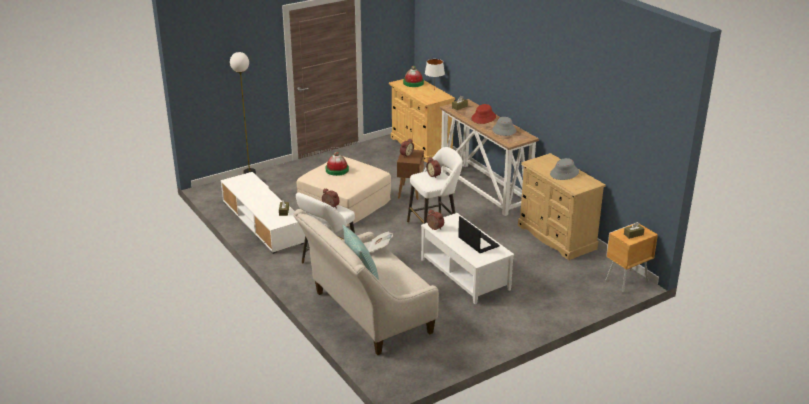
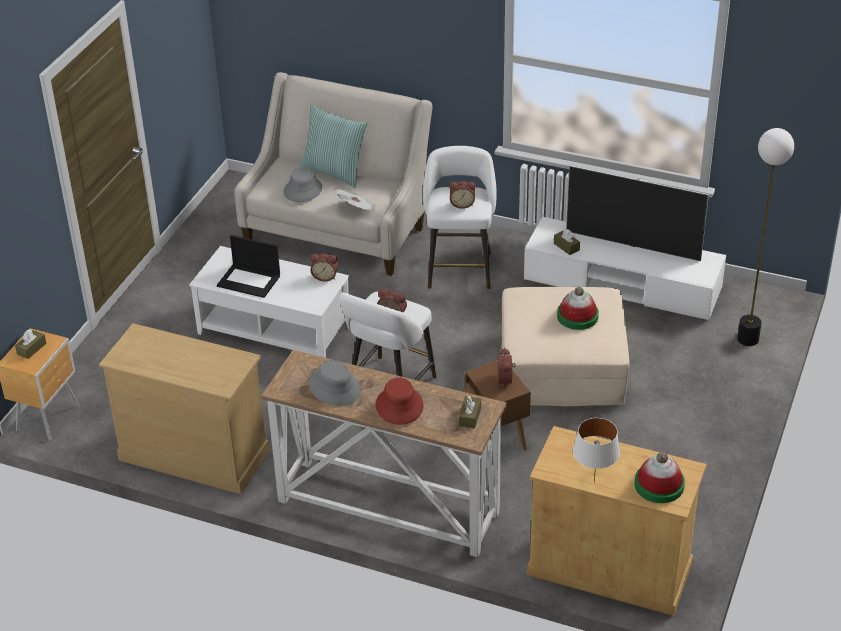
camera: 145 degrees right, 10 degrees up
grey hat [550,158,579,180] -> grey hat moved to [284,168,322,202]
none -> television [566,166,709,261]

